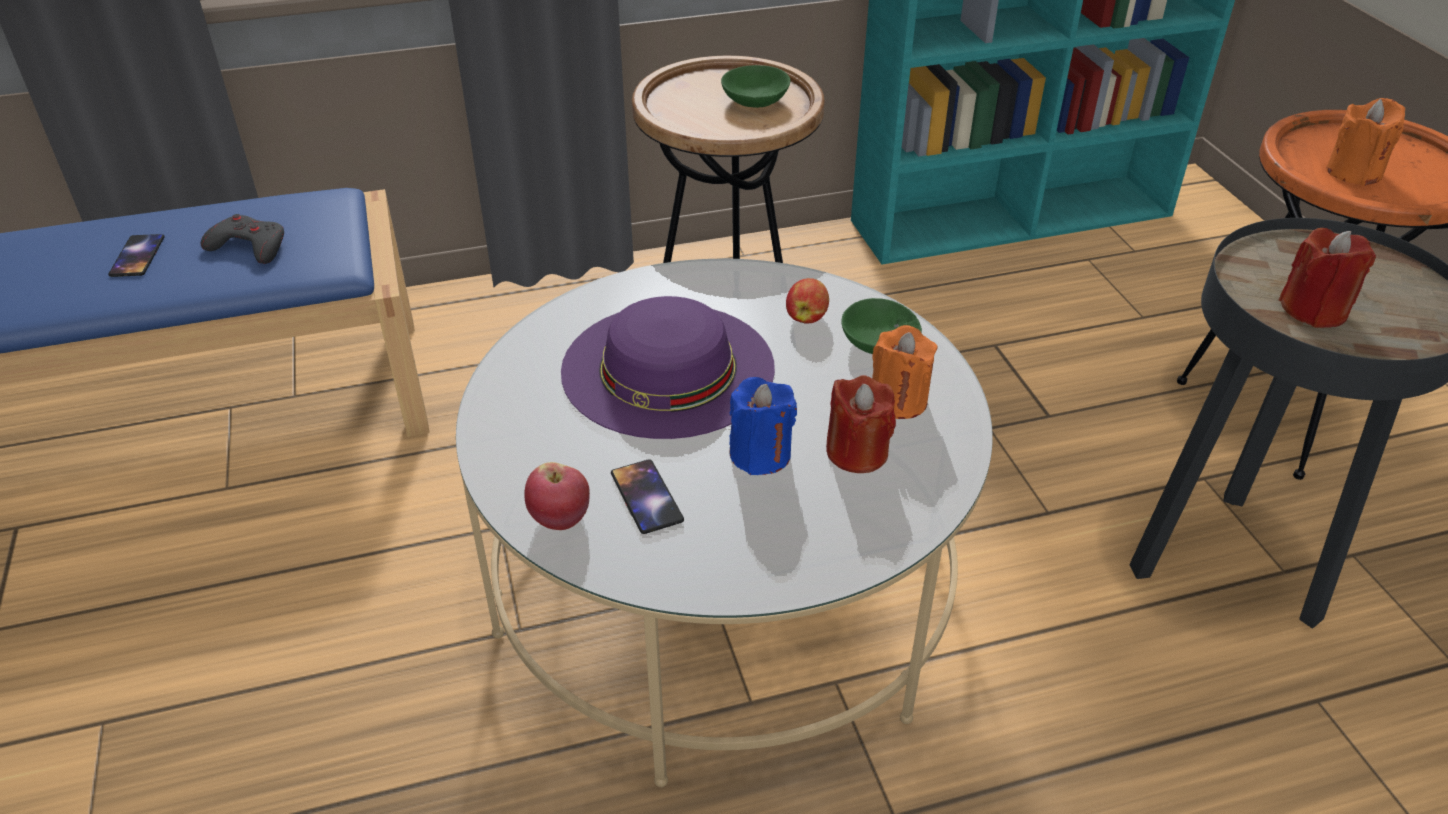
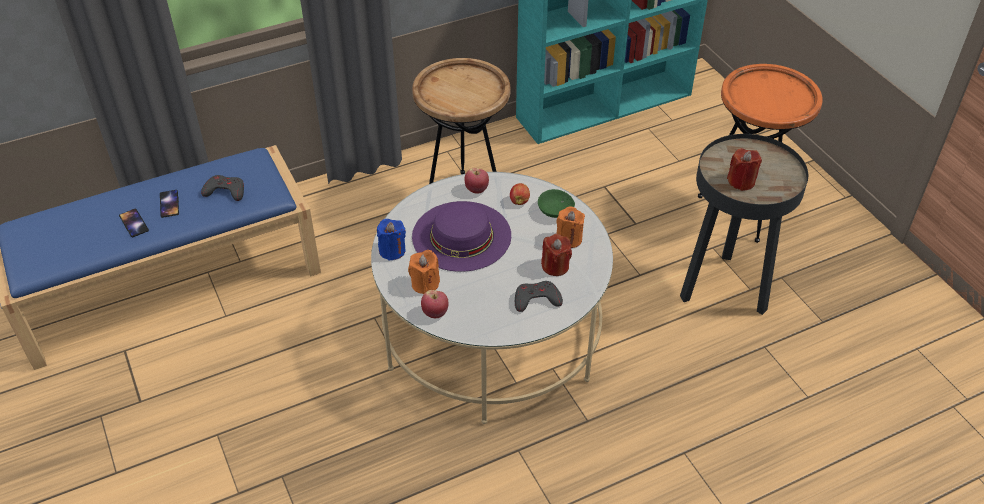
camera: 10 degrees left, 5 degrees up
phone [611,459,684,534] -> phone moved to [119,209,149,237]
green bowl [721,65,790,108] -> none
blue candle [729,377,797,475] -> blue candle moved to [377,219,406,261]
orange candle [1327,98,1405,186] -> orange candle moved to [408,250,440,294]
none -> apple [465,168,489,194]
none -> grey game controller [515,281,563,312]

